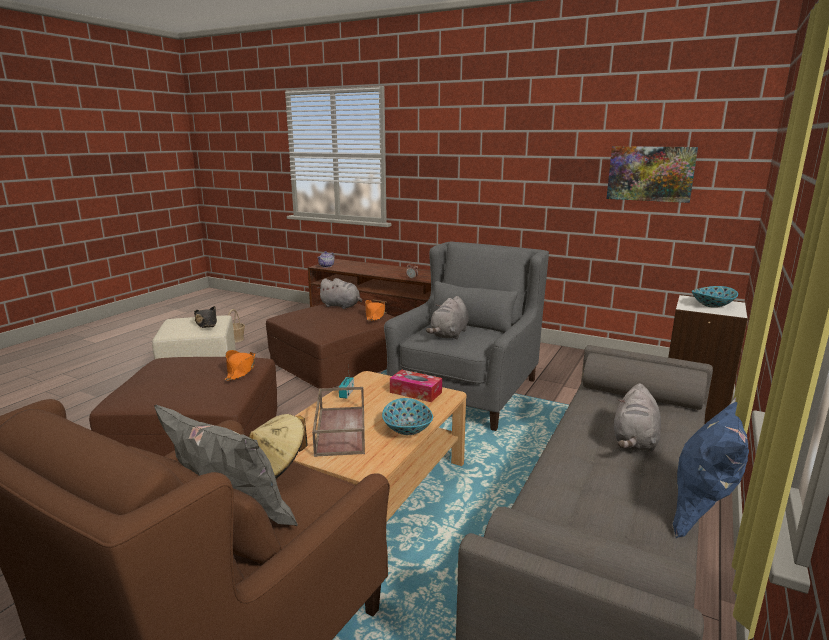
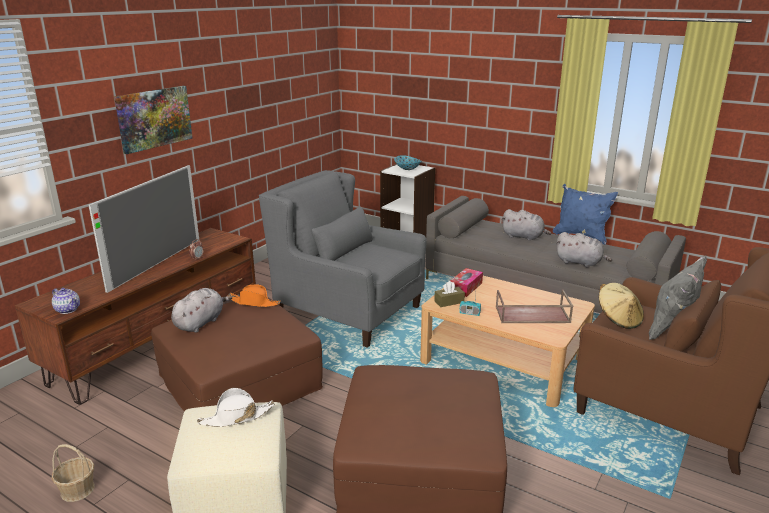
camera: 85 degrees left, 5 degrees up
black hat [194,306,217,328] -> white hat [197,388,274,427]
orange hat [224,350,255,381] -> none
bowl [382,398,433,435] -> none
grey plush toy [426,296,469,340] -> grey plush toy moved to [556,232,612,267]
picture [606,146,698,203] -> picture moved to [114,86,192,154]
none -> television [88,165,199,293]
none -> brown tissue box [434,281,465,307]

